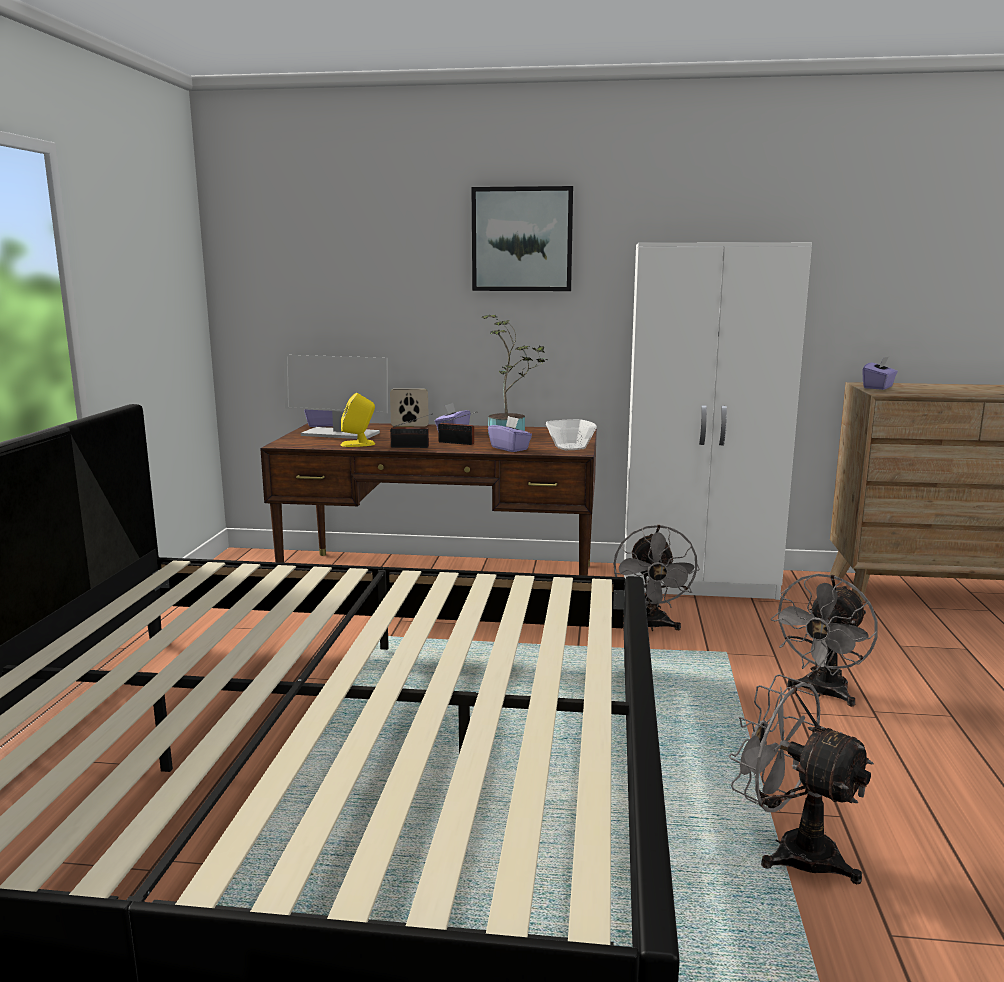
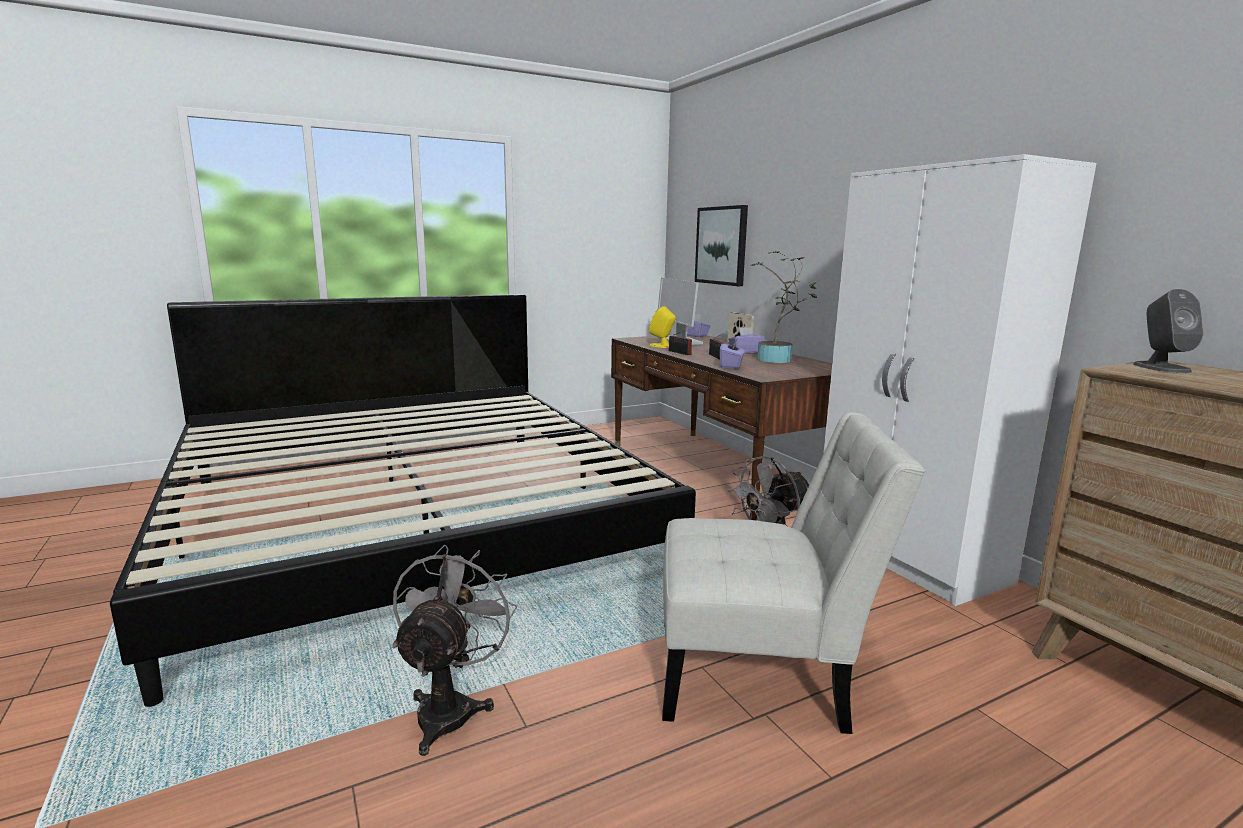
camera: 55 degrees right, 0 degrees up
picture [472,186,573,291] -> picture moved to [695,205,748,286]
bowl [546,419,597,450] -> none
grey fan [771,574,878,707] -> white chair [662,412,925,734]
purple tissue box [862,357,898,390] -> grey speaker [1133,289,1204,373]

